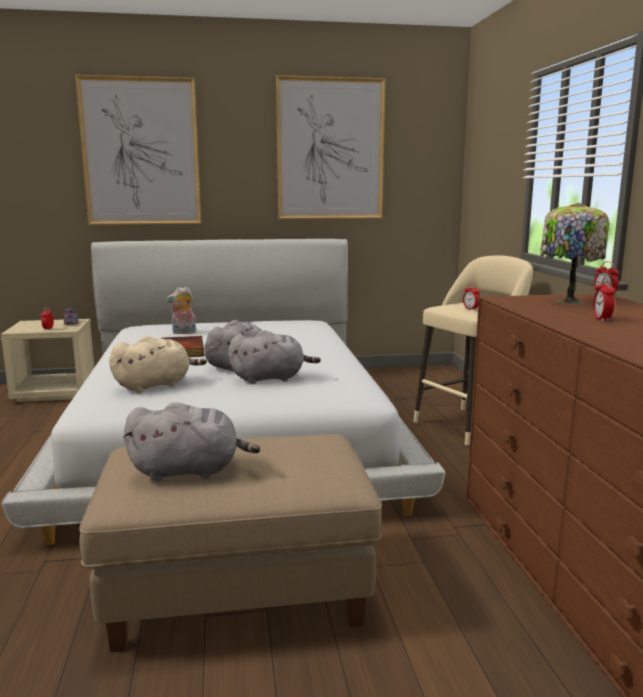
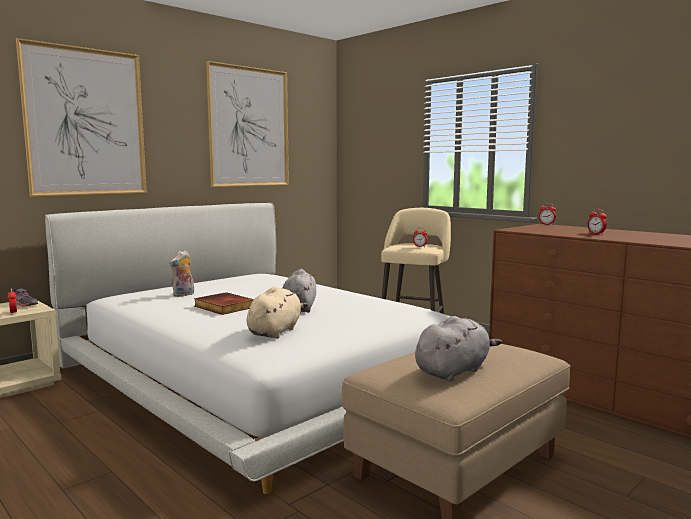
camera: 35 degrees left, 5 degrees down
grey plush toy [228,330,321,384] -> none
table lamp [540,203,609,305] -> none

